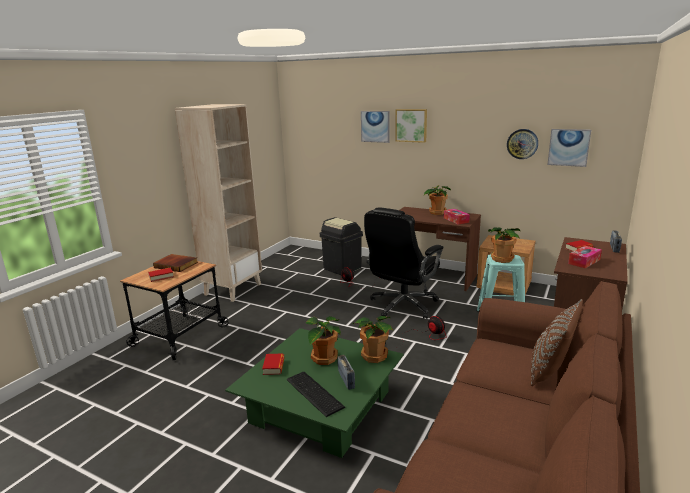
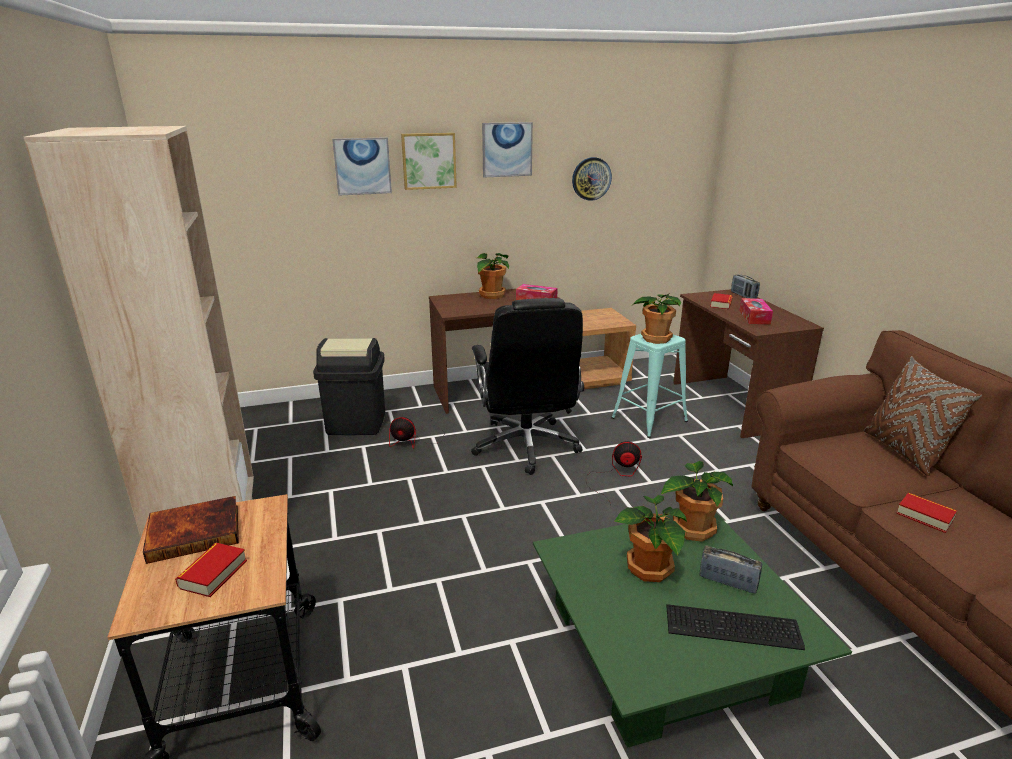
camera: 45 degrees left, 5 degrees up
book [262,353,284,375] -> book moved to [896,492,957,533]
picture [547,129,591,167] -> picture moved to [482,122,533,177]

